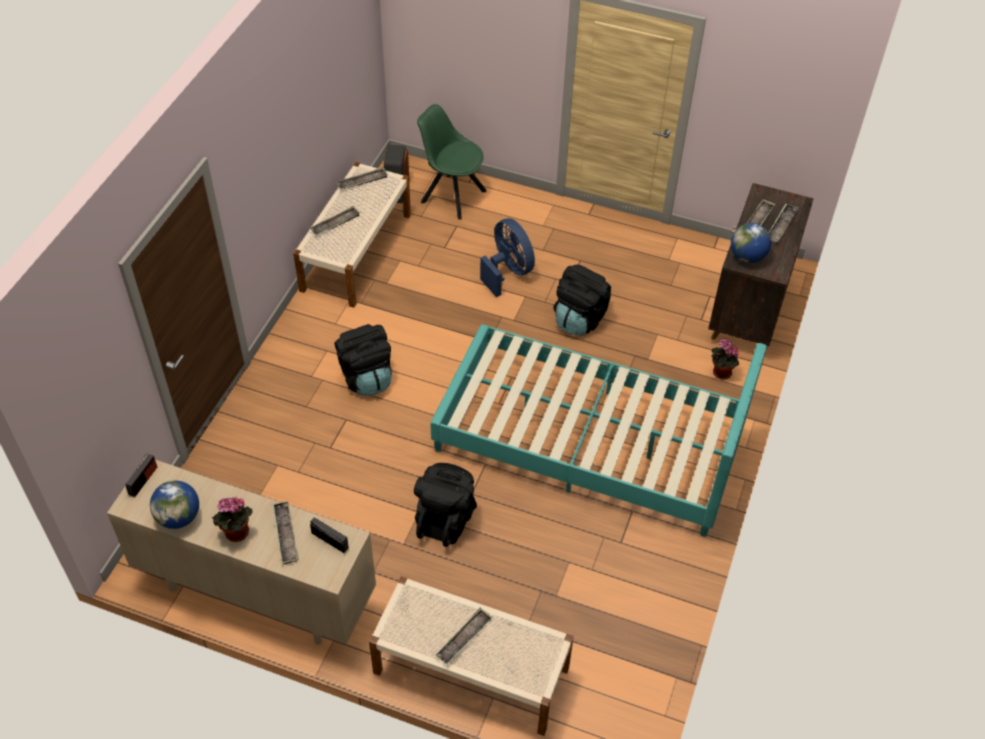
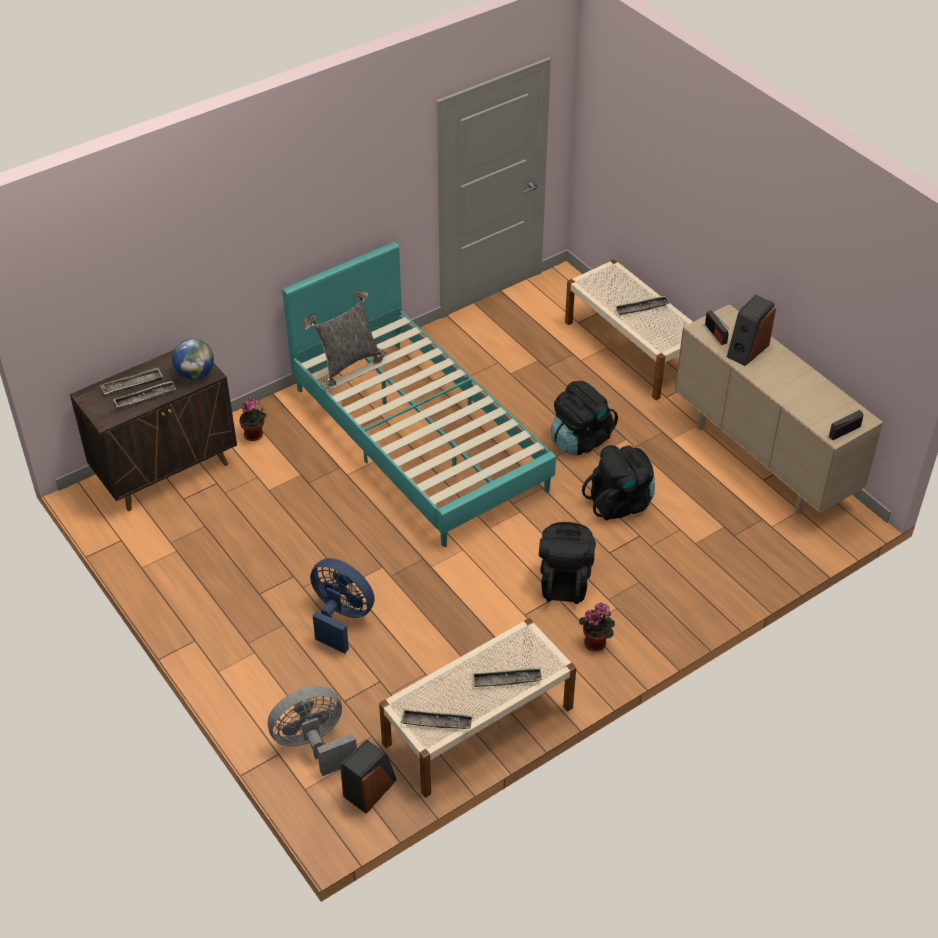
camera: 145 degrees left, 5 degrees down
globe [150,481,199,529] -> none
potted plant [212,497,252,542] -> potted plant moved to [579,602,615,651]
tray [272,501,299,564] -> speaker [727,295,776,366]
green chair [417,104,487,220] -> grey fan [268,686,357,776]
blue fan [480,218,535,297] -> blue fan turned 120 degrees clockwise [310,558,375,654]
black backpack [554,264,611,336] -> black backpack moved to [582,445,655,521]
none -> pillow [303,290,387,389]

